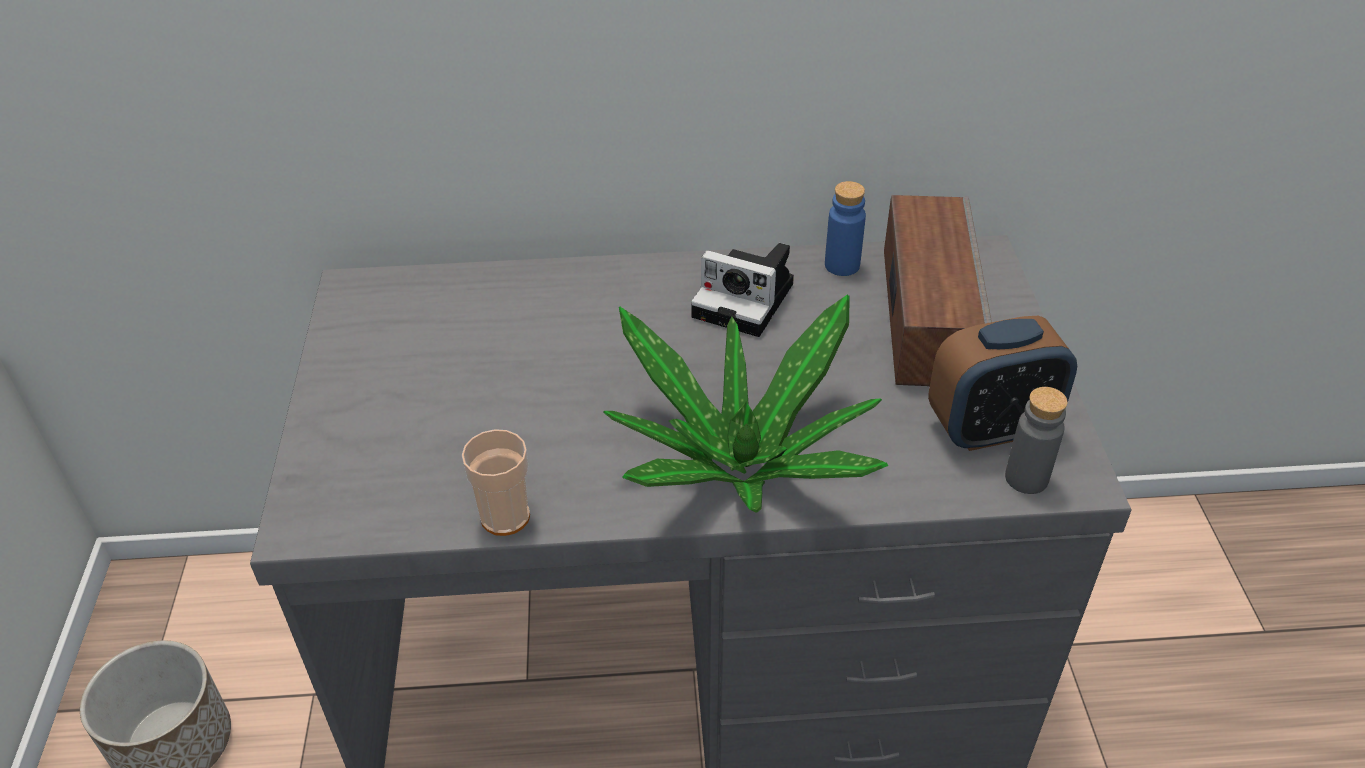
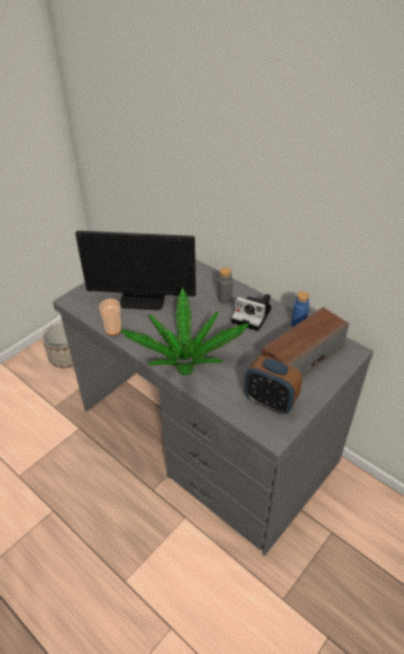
camera: 45 degrees right, 0 degrees up
camera [691,243,794,337] -> camera turned 45 degrees counterclockwise [231,294,271,331]
grey bottle [1005,387,1068,494] -> grey bottle moved to [218,267,233,304]
none -> monitor [75,231,196,310]

